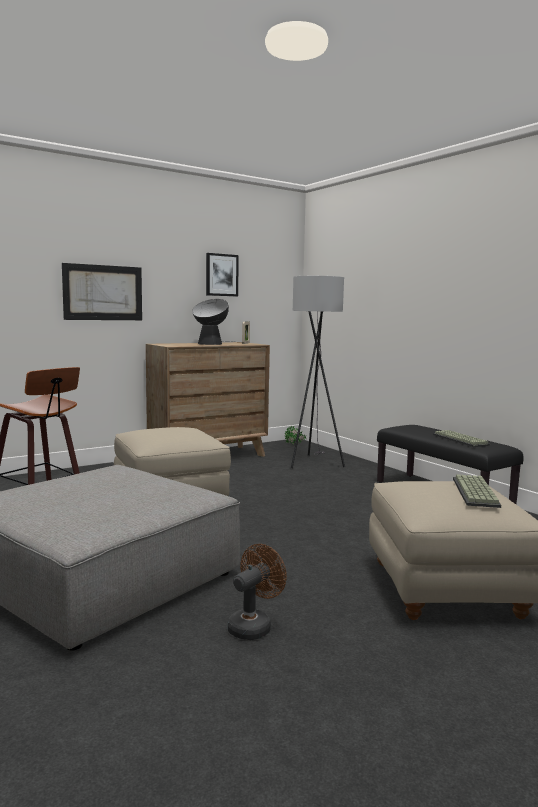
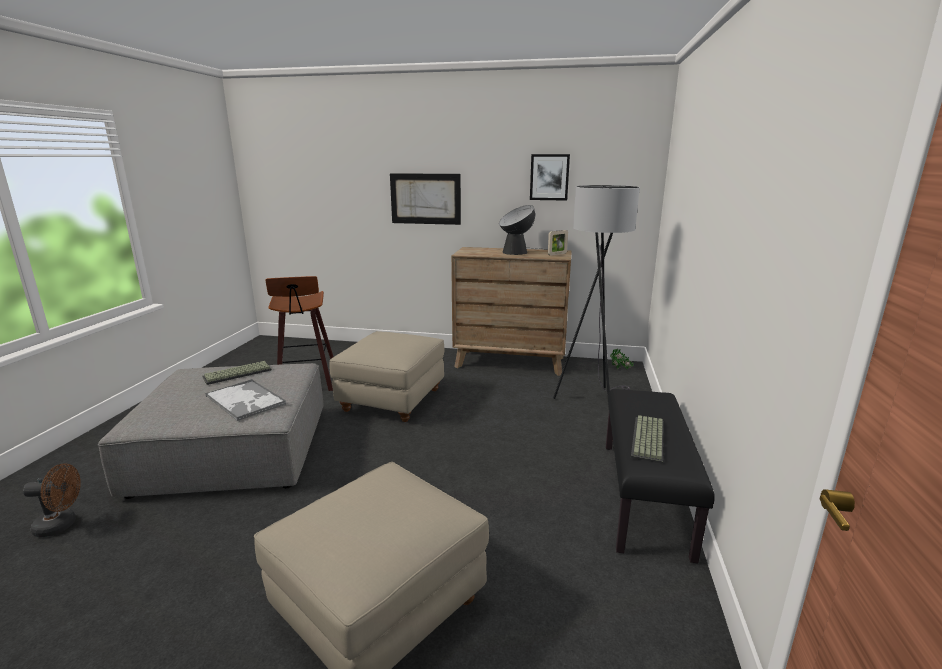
camera: 45 degrees right, 10 degrees up
brown fan [228,544,287,640] -> brown fan moved to [23,463,81,537]
keyboard [453,474,501,508] -> keyboard moved to [202,361,272,385]
none -> tray [206,379,286,421]

